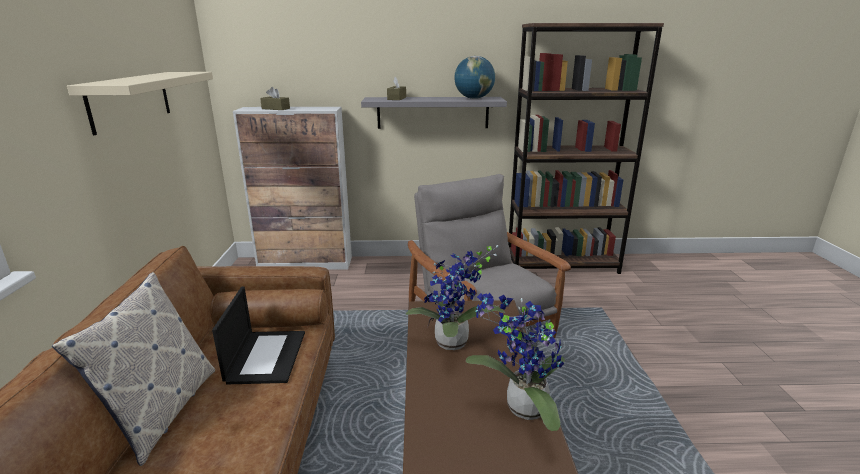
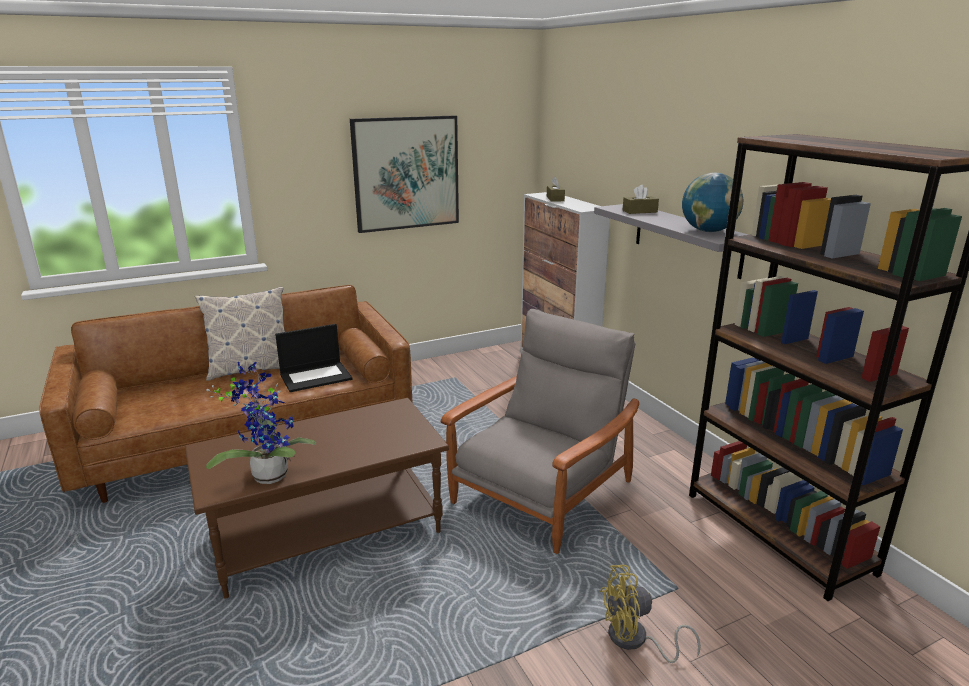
camera: 65 degrees right, 0 degrees up
beige shelf [67,72,213,135] -> picture [350,115,459,233]
potted plant [406,245,505,350] -> none
none -> yellow fan [600,565,701,663]

